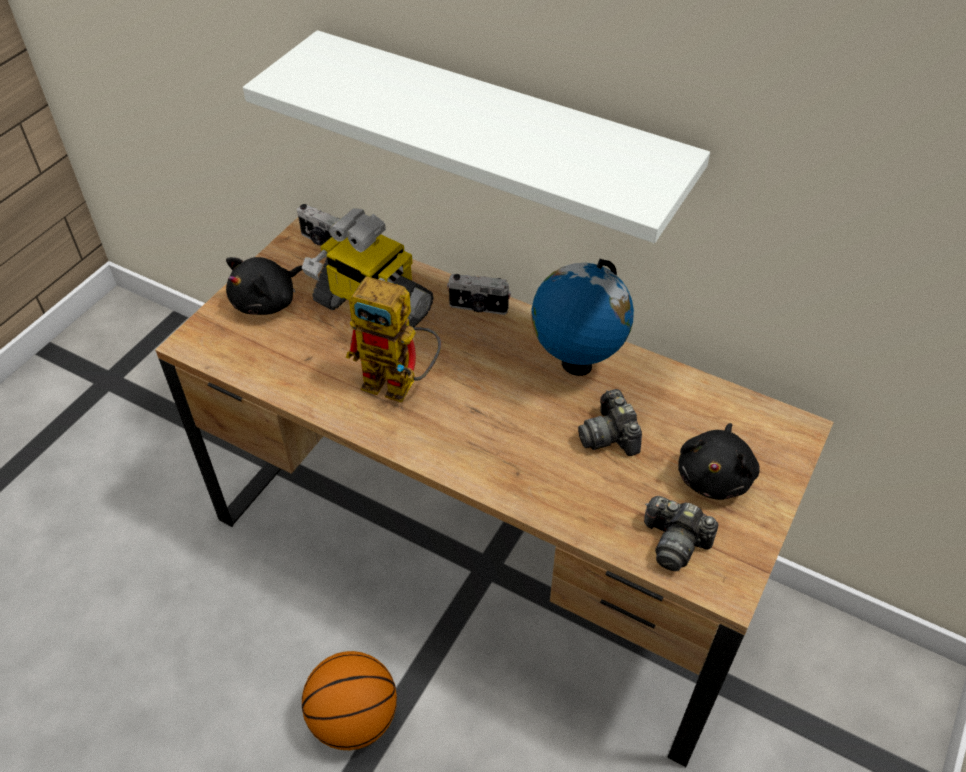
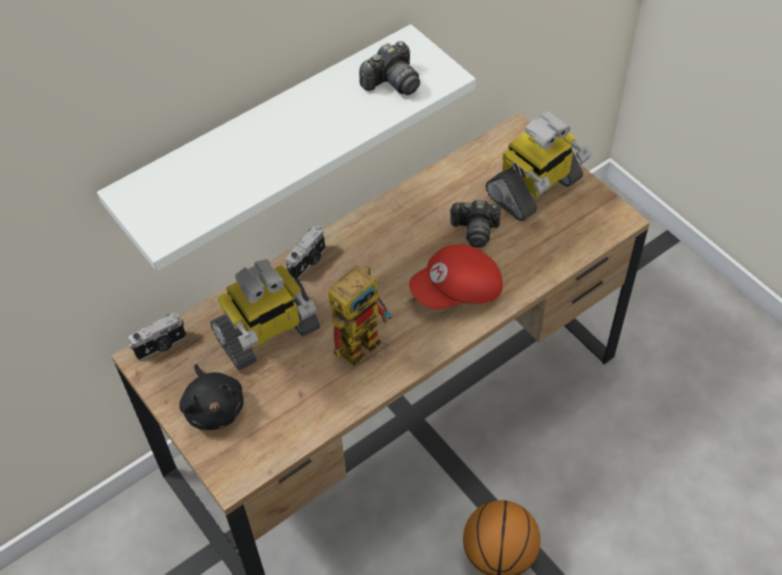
camera: 65 degrees left, 5 degrees up
globe [531,259,634,376] -> none
camera [644,496,718,571] -> camera moved to [359,41,420,95]
black plush toy [678,423,760,500] -> toy robot [485,111,592,221]
none -> red cap [409,244,503,309]

